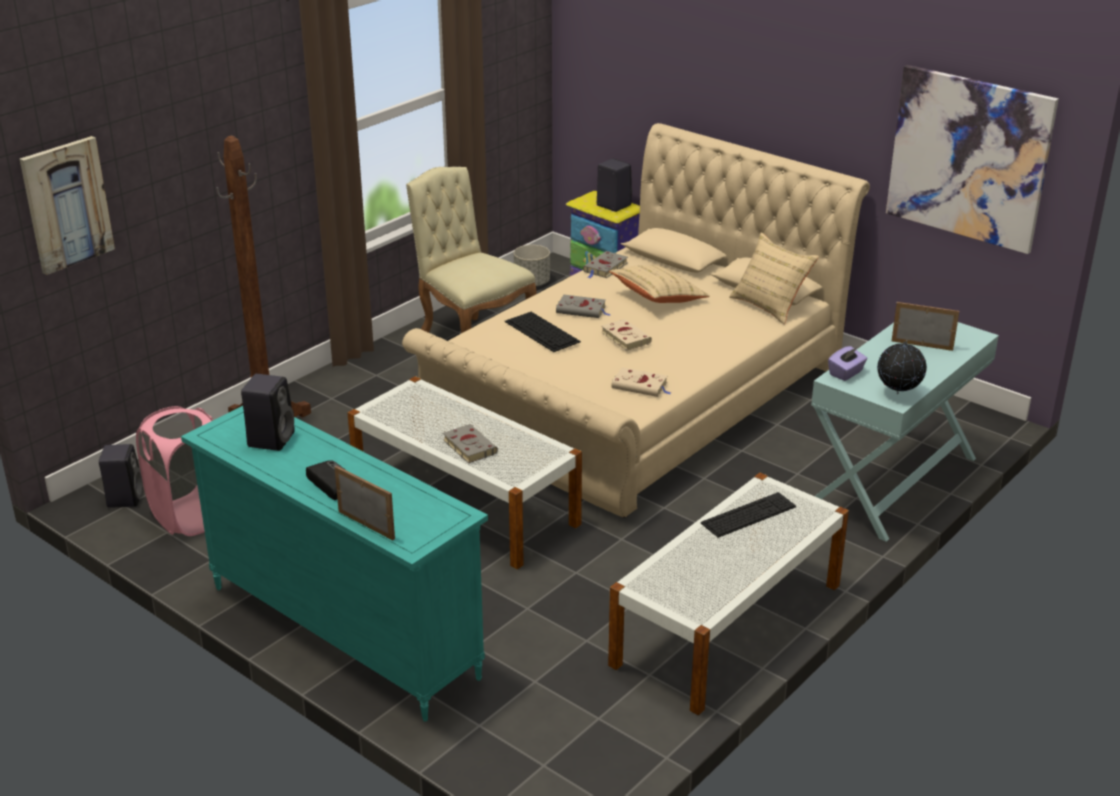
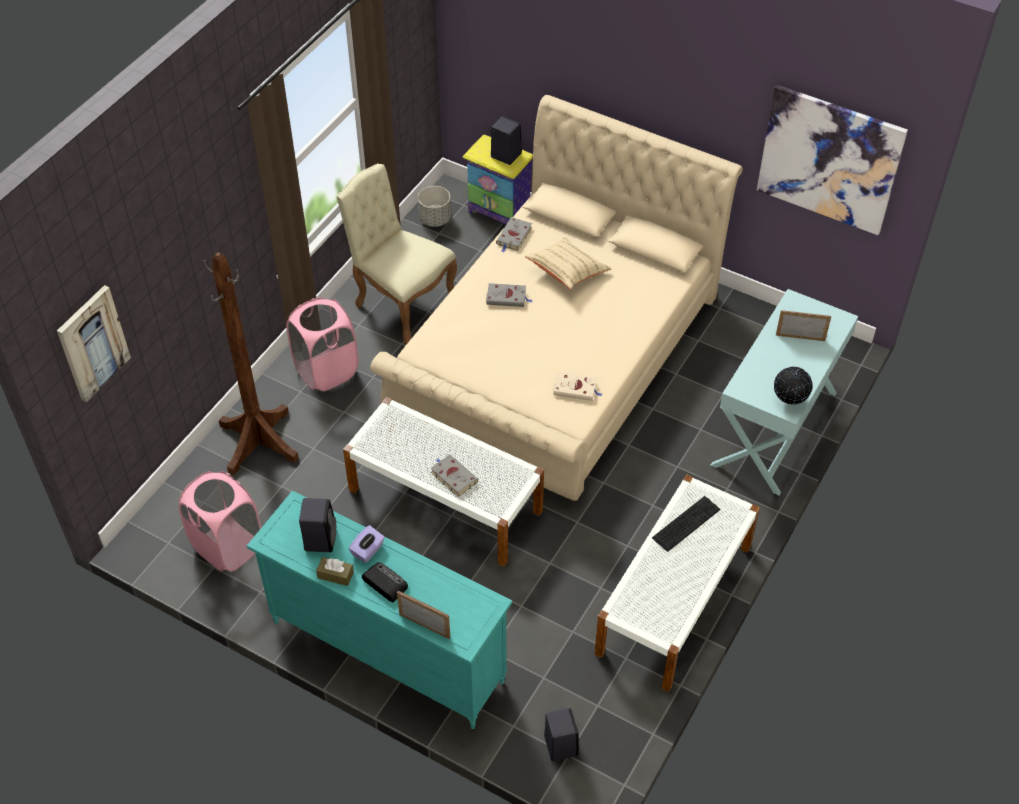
camera: 10 degrees left, 20 degrees up
black speaker [99,444,143,508] -> black speaker moved to [544,708,580,762]
keyboard [504,312,581,352] -> none
beige book [601,319,652,351] -> none
beige pillow [729,233,819,325] -> none
purple tissue box [828,346,867,381] -> purple tissue box moved to [349,525,385,563]
none -> pink laundry basket [286,297,358,391]
none -> brown tissue box [316,557,354,586]

